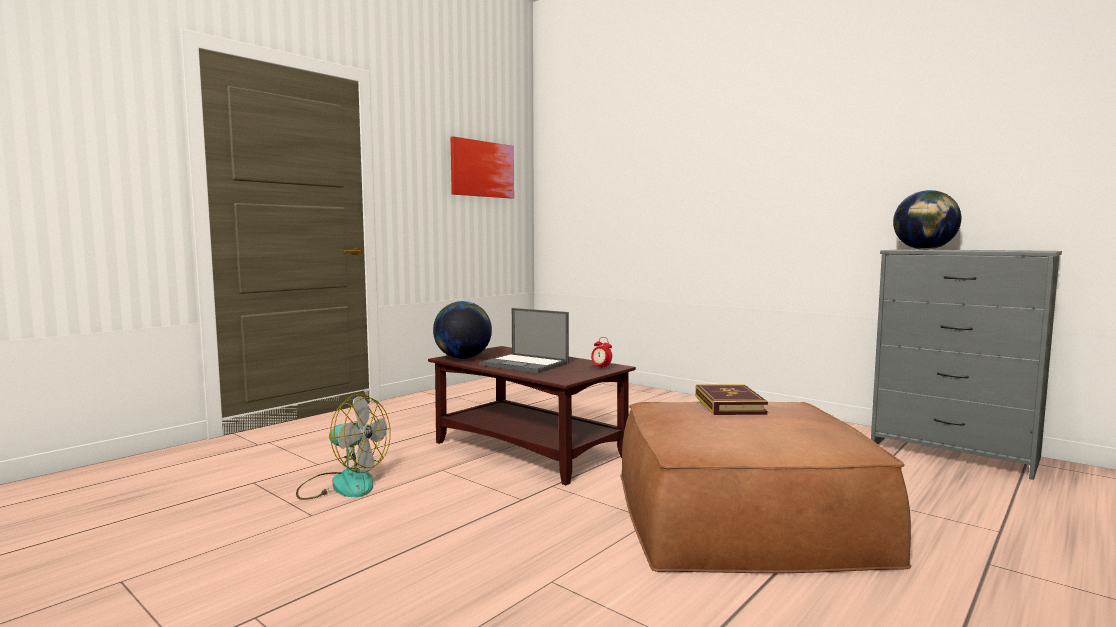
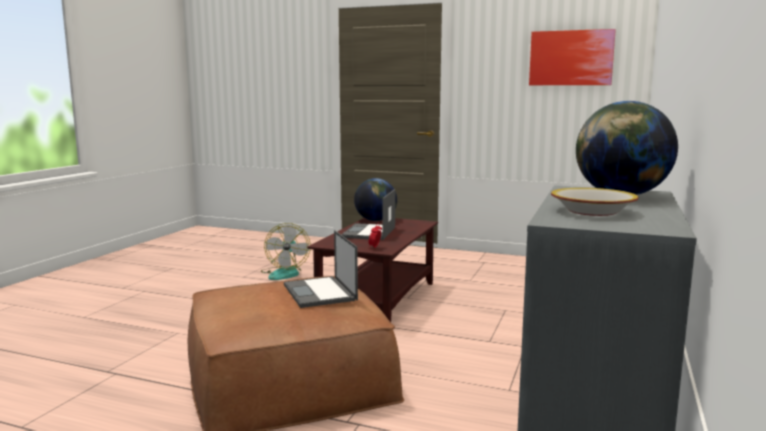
camera: 70 degrees right, 5 degrees up
book [695,384,768,415] -> laptop [284,230,358,308]
none -> bowl [551,188,639,216]

